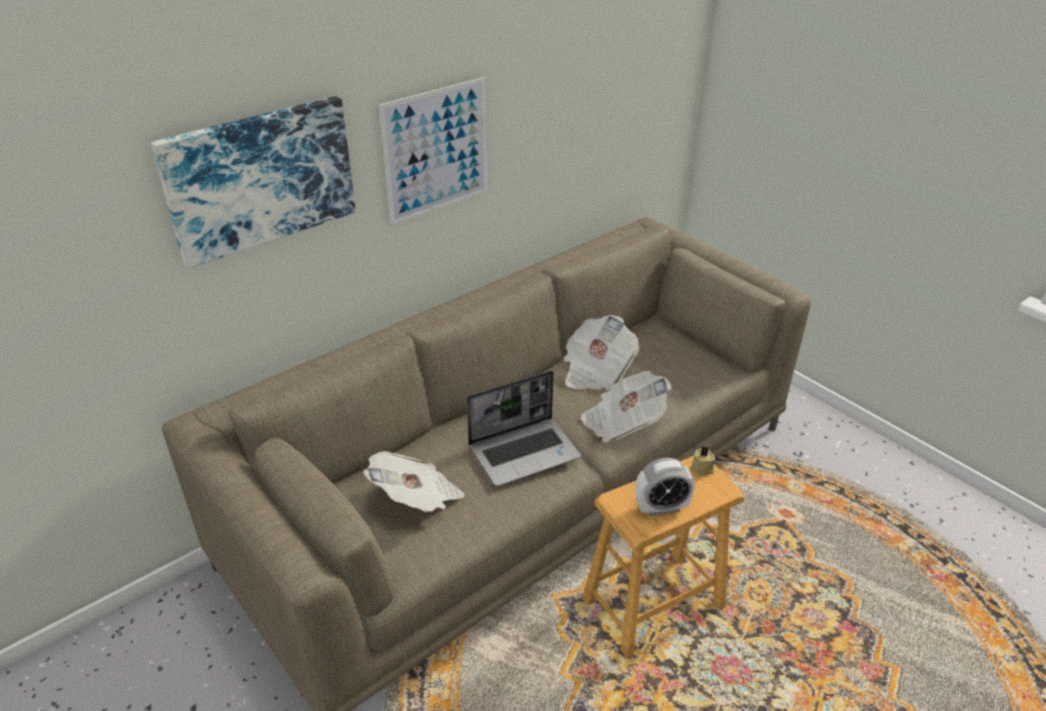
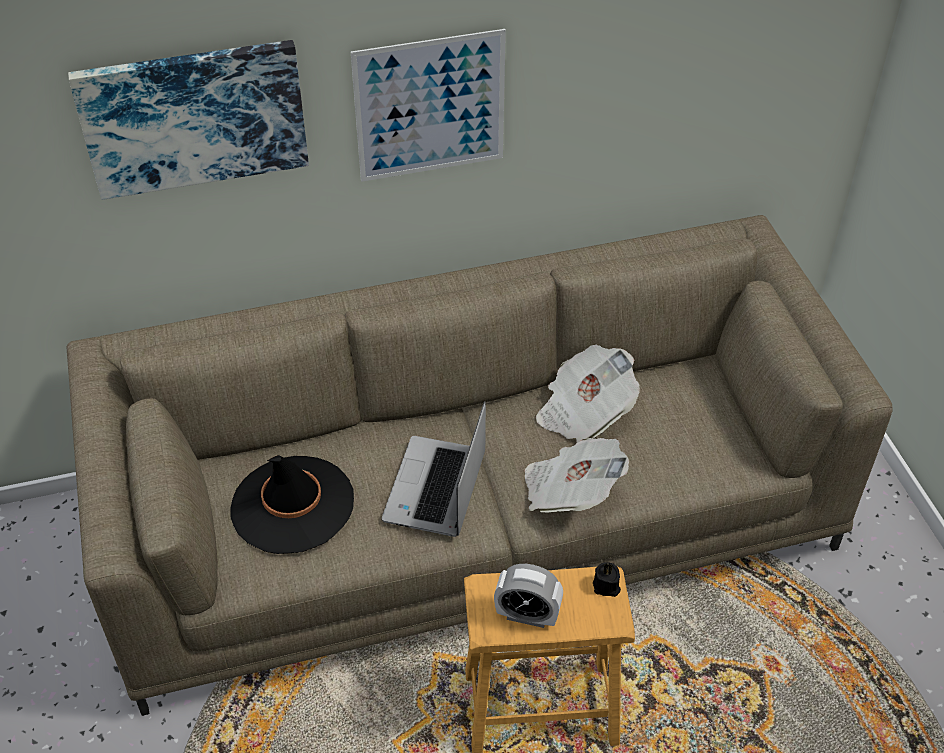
camera: 25 degrees right, 10 degrees up
newspaper [363,451,464,512] -> black hat [230,455,354,554]
laptop [466,371,581,486] -> laptop turned 105 degrees clockwise [382,401,486,537]
beige candle [690,446,715,476] -> black candle [593,562,621,597]

